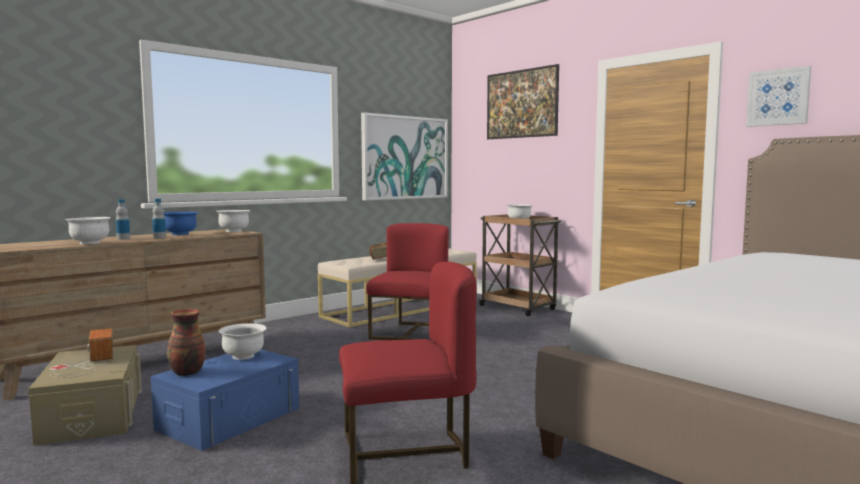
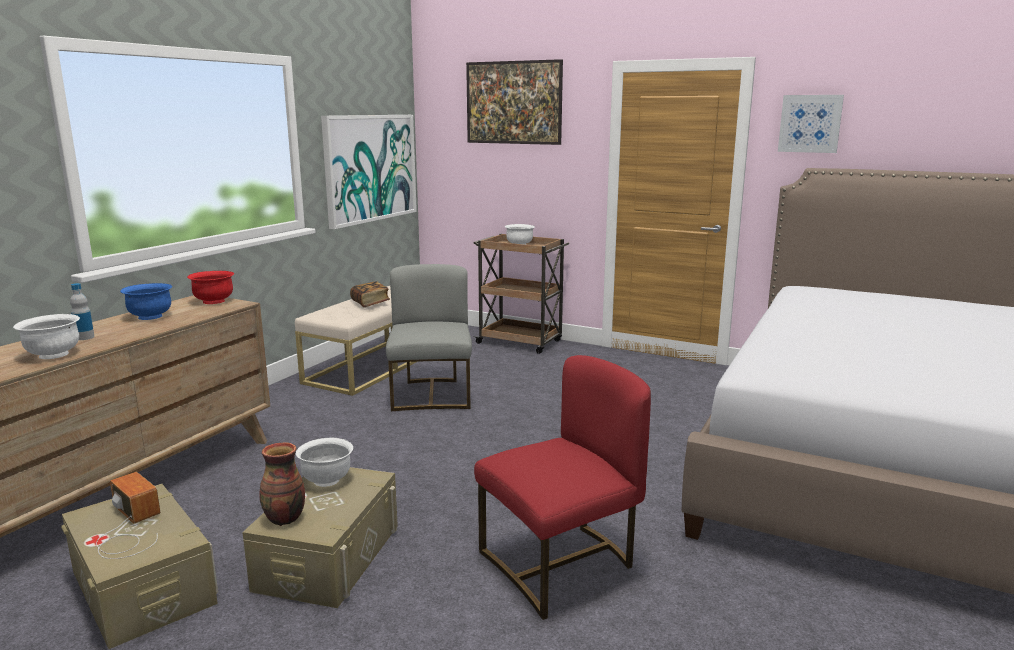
camera: 20 degrees left, 10 degrees up
blue storage box [151,350,299,451] -> beige storage box [242,467,398,608]
bottle [152,199,166,238] -> none
white bowl [216,210,251,232] -> red bowl [187,271,234,304]
red chair [366,223,449,341] -> grey chair [386,264,472,411]

